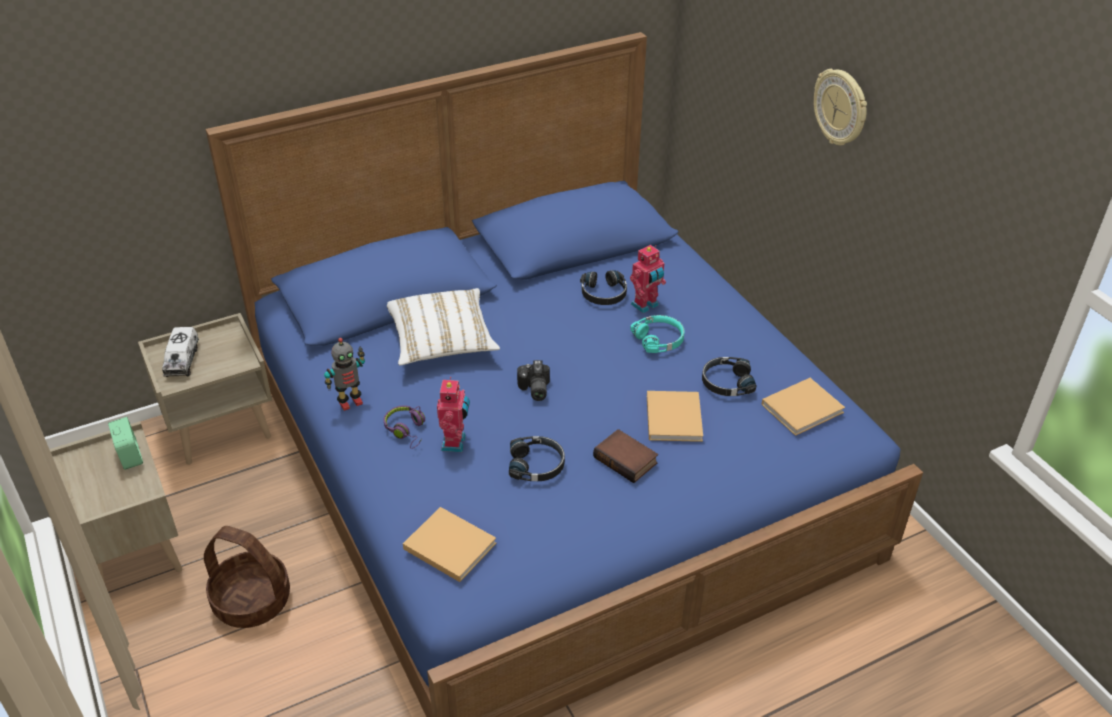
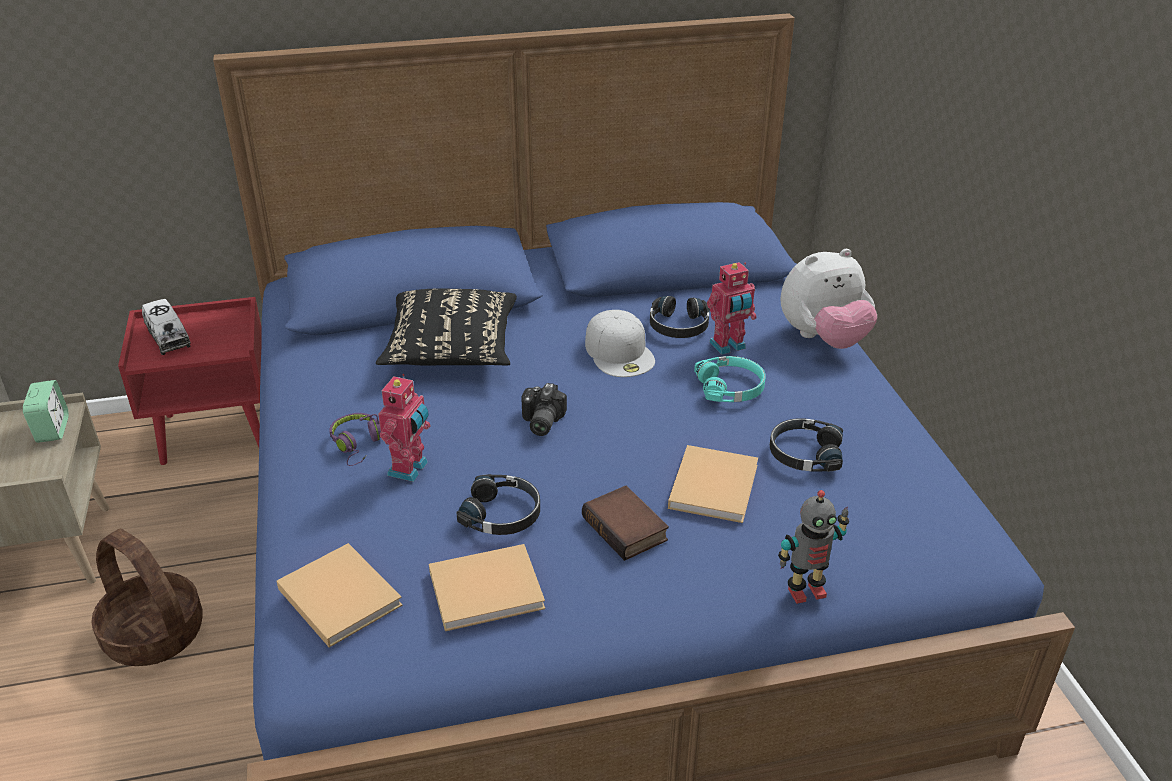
camera: 15 degrees right, 5 degrees down
beige nightstand [138,313,272,465] -> red nightstand [118,297,262,465]
toy truck [162,327,199,377] -> toy truck turned 45 degrees counterclockwise [142,299,191,355]
toy robot [324,338,365,411] -> toy robot moved to [778,490,849,604]
white pillow [387,288,500,365] -> black pillow [376,289,517,366]
beige book [761,378,845,436] -> beige book moved to [429,544,545,631]
wall clock [813,69,867,145] -> none
none -> white cap [585,310,655,377]
none -> plush toy [780,249,877,349]

